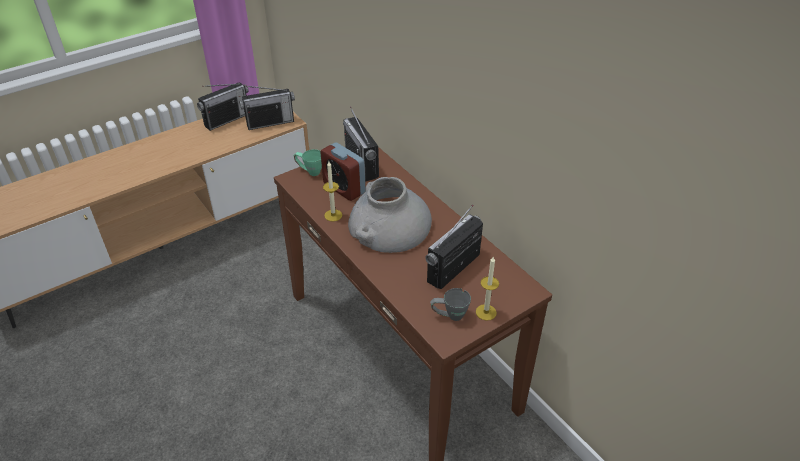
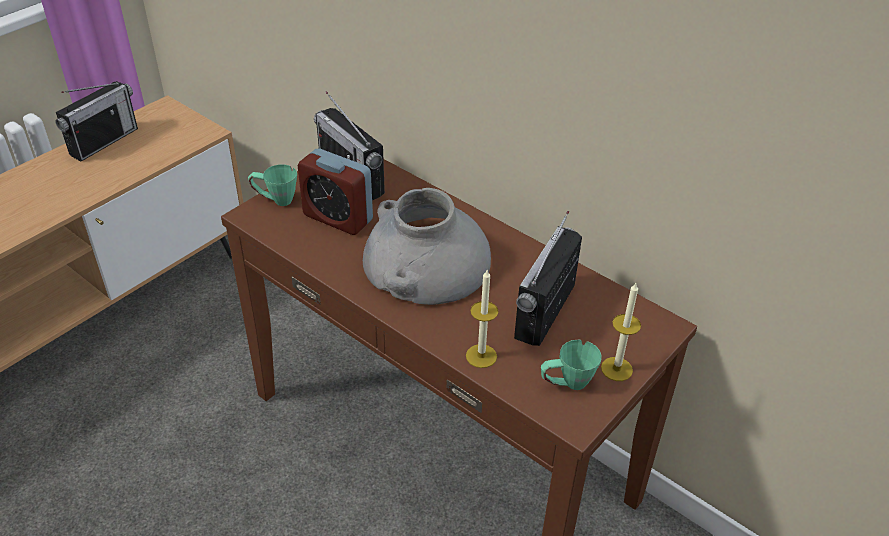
camera: 15 degrees left, 0 degrees up
radio [239,86,295,130] -> none
candle [323,161,342,222] -> candle moved to [466,270,498,368]
grey mug [430,288,471,321] -> green mug [541,340,602,390]

